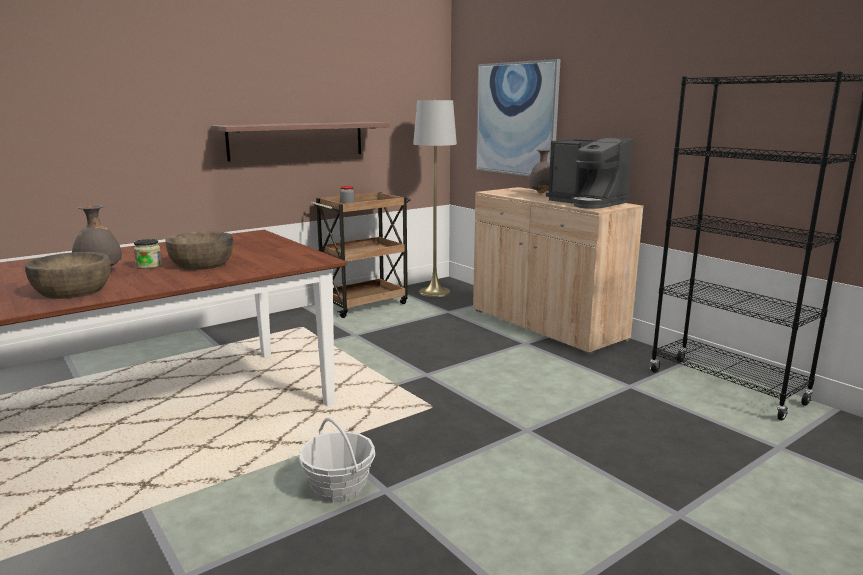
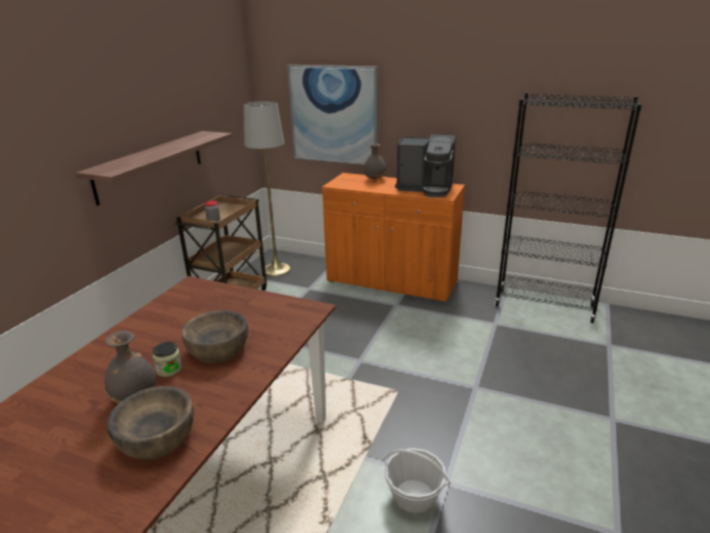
camera: 30 degrees left, 10 degrees up
beige cabinet [473,187,644,355] -> orange cabinet [322,173,465,303]

